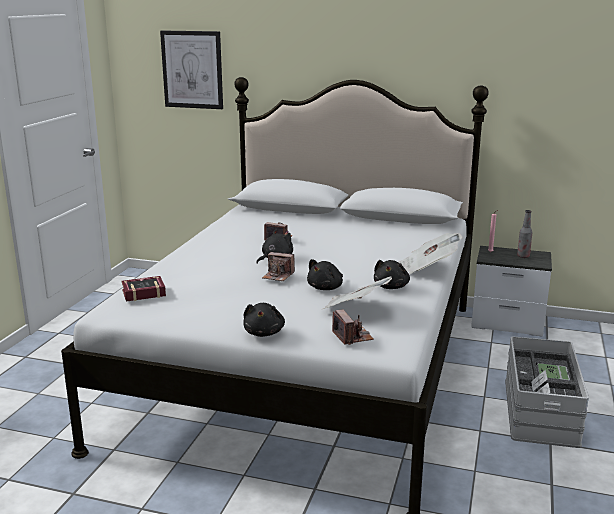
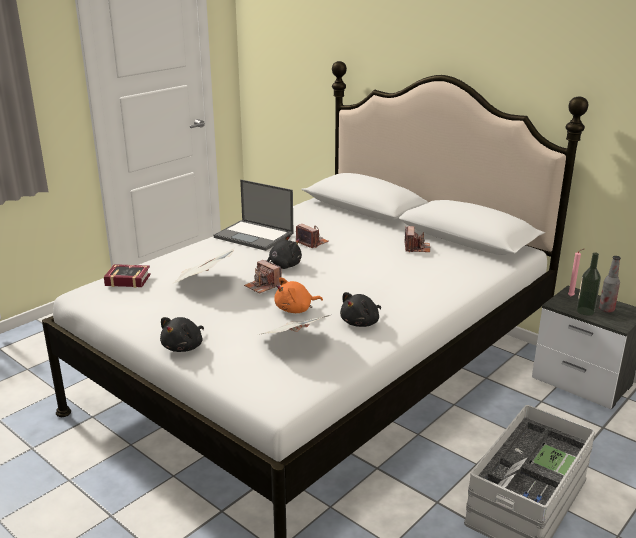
camera: 25 degrees right, 5 degrees up
picture [160,30,223,109] -> none
black plush toy [307,259,343,290] -> orange plush toy [274,277,323,313]
camera [332,310,374,345] -> camera moved to [405,226,431,252]
newspaper [398,233,463,274] -> newspaper moved to [172,248,234,284]
none -> laptop [214,180,294,251]
none -> bottle [576,252,601,316]

